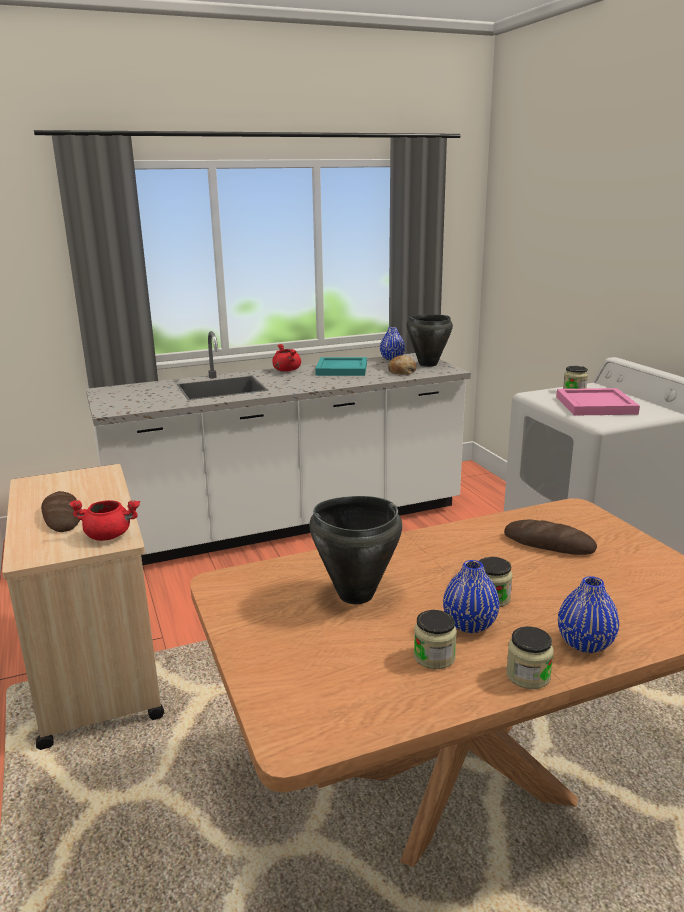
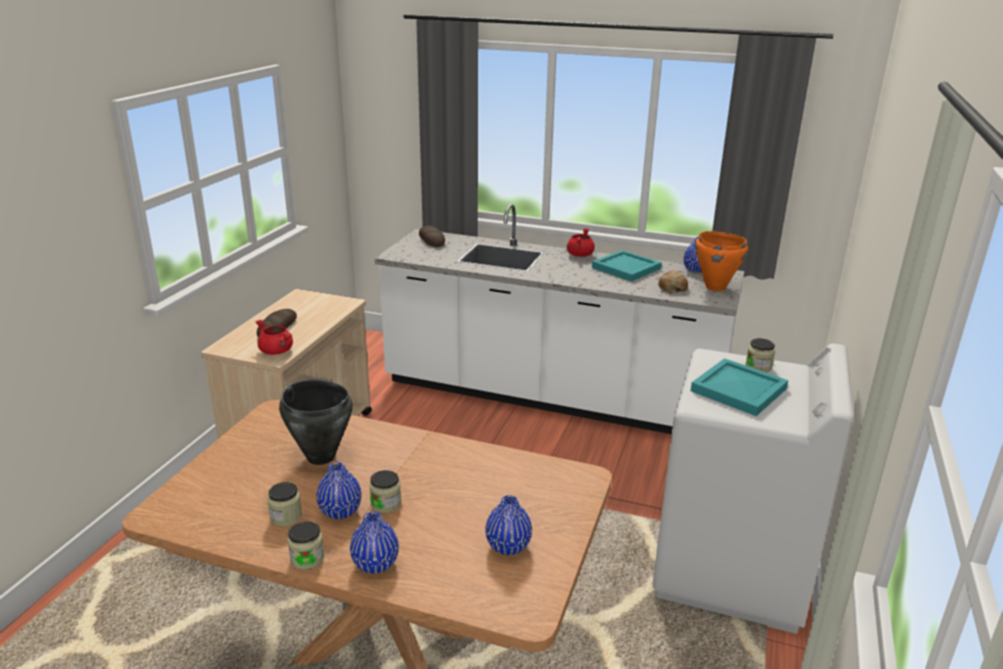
camera: 40 degrees right, 5 degrees up
black cooking pot [407,315,453,367] -> orange cooking pot [695,231,748,291]
bread [504,519,597,555] -> bread moved to [419,226,445,247]
pink tray [556,388,640,416] -> turquoise tray [691,358,788,416]
none -> blue vase [485,495,532,555]

